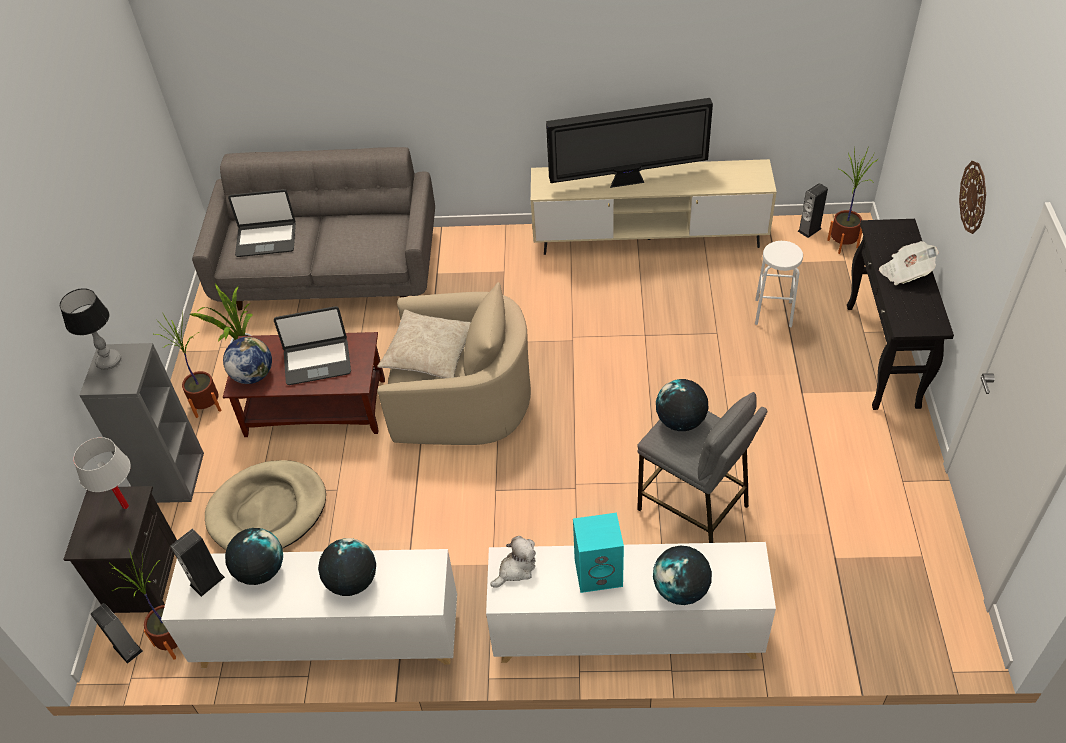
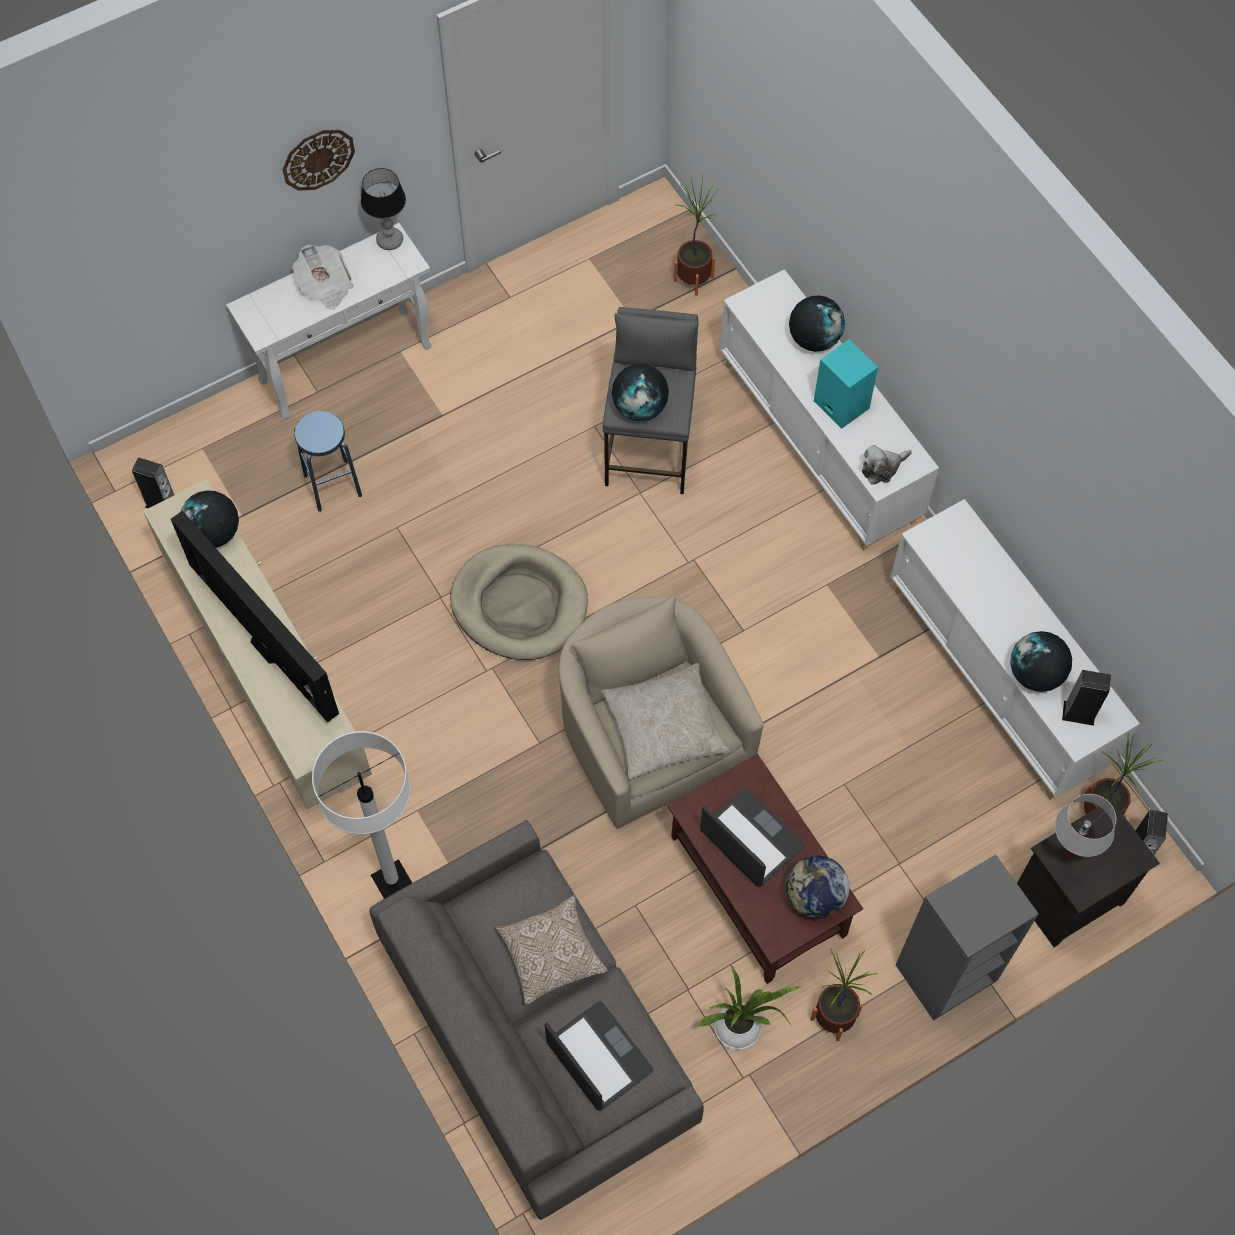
camera: 125 degrees left, 15 degrees up
table lamp [60,288,121,370] -> table lamp moved to [361,168,406,250]
beige dog bed [205,460,326,550] -> beige dog bed moved to [450,544,588,660]
globe [318,538,376,596] -> globe moved to [181,490,239,548]
plush toy [490,536,536,588] -> plush toy turned 45 degrees counterclockwise [862,445,912,484]
white stool [755,241,803,328] -> blue stool [294,411,362,512]
potted plant [827,146,878,254] -> potted plant moved to [674,177,718,296]
black console table [847,219,954,410] -> white console table [226,223,432,420]
none -> white floor lamp [312,731,412,899]
none -> pillow [496,895,608,1005]

